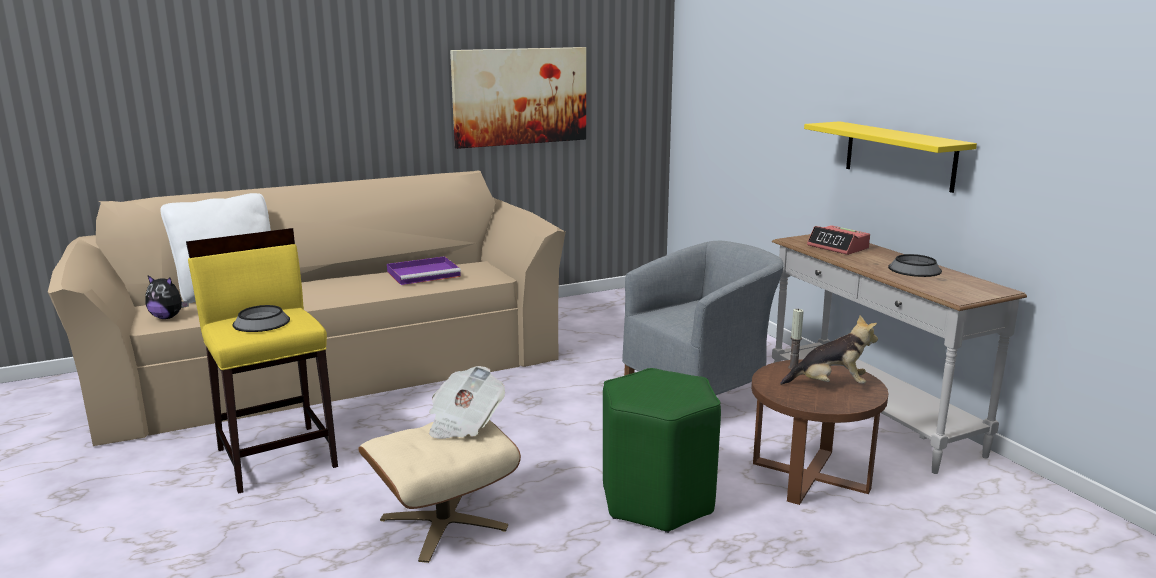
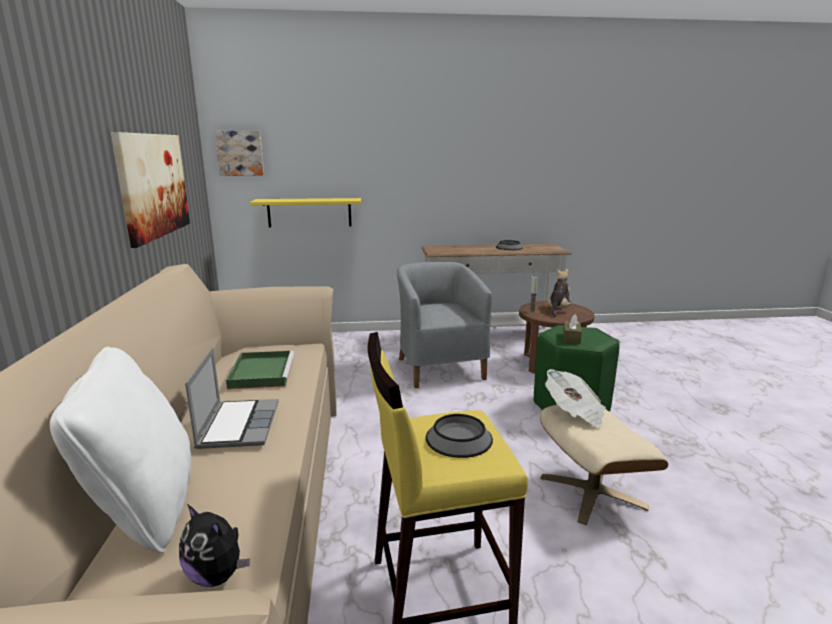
camera: 70 degrees left, 0 degrees up
plush toy [146,276,189,319] -> plush toy turned 90 degrees clockwise [179,504,250,587]
purple tray [387,256,461,285] -> green tray [226,350,294,389]
yellow shelf [804,121,977,193] -> yellow shelf moved to [250,198,361,228]
alarm clock [807,225,870,255] -> none
none -> laptop [185,348,279,449]
none -> picture [215,131,264,176]
none -> brown tissue box [563,314,582,344]

